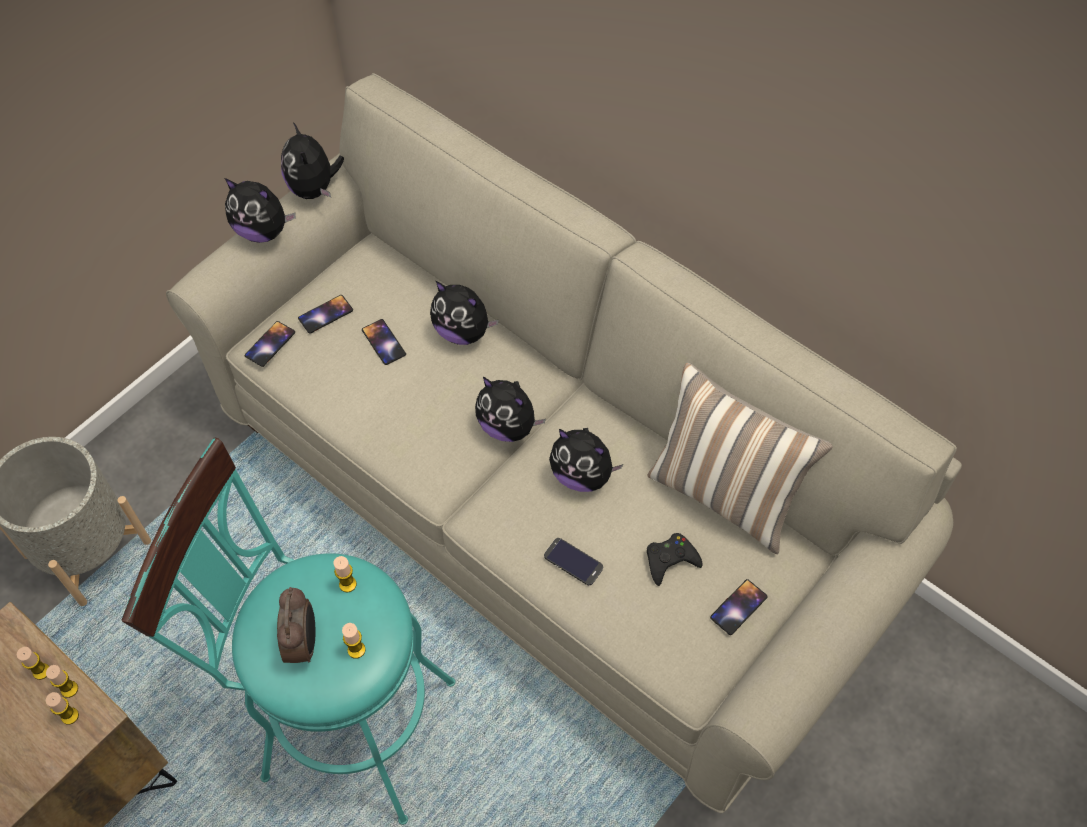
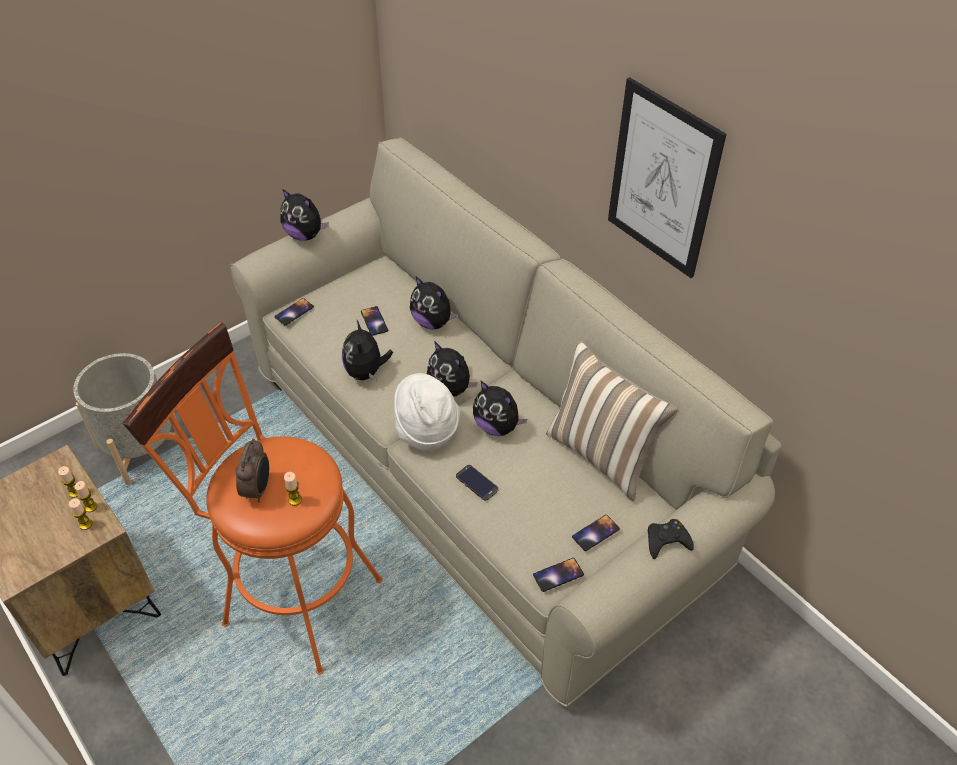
camera: 10 degrees right, 10 degrees down
turquoise stool [122,438,455,825] -> orange stool [123,322,383,675]
plush toy [281,122,344,199] -> plush toy moved to [342,319,393,381]
phone [298,295,353,334] -> phone moved to [533,558,584,592]
candle [333,556,357,593] -> none
black game controller [647,533,703,586] -> black game controller moved to [648,519,694,559]
none -> white hat [394,373,460,451]
none -> picture [608,77,726,278]

